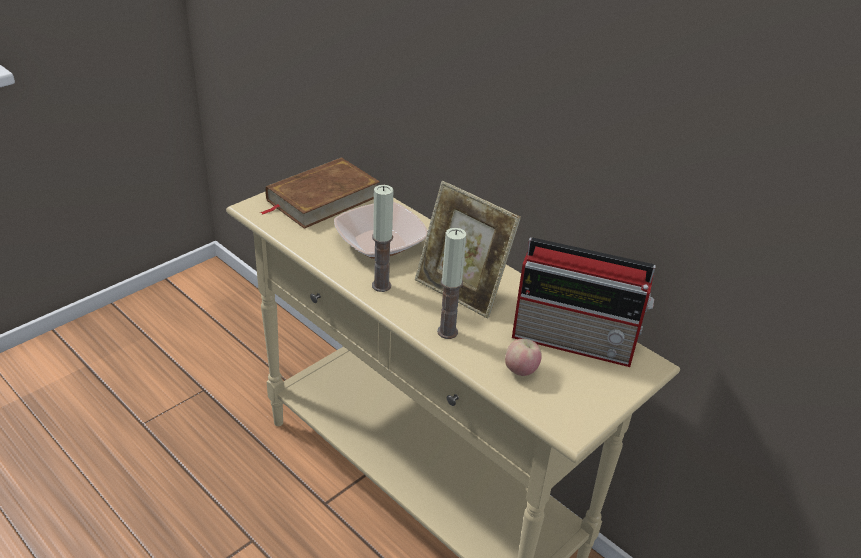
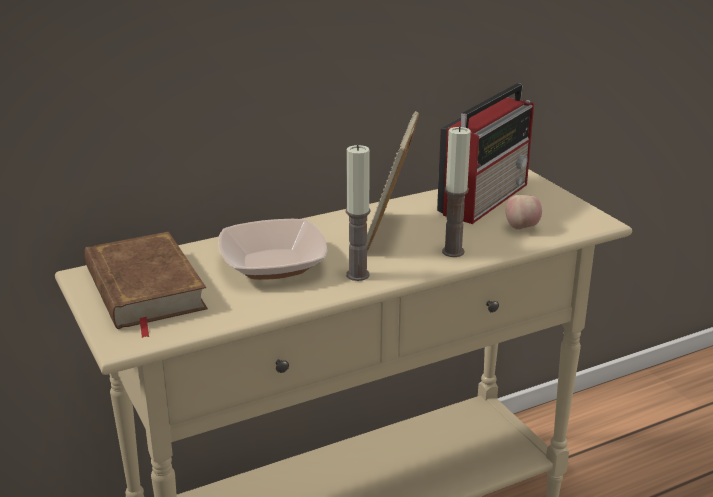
camera: 70 degrees left, 10 degrees down
picture frame [415,181,521,318] -> picture frame turned 135 degrees clockwise [366,111,419,251]

